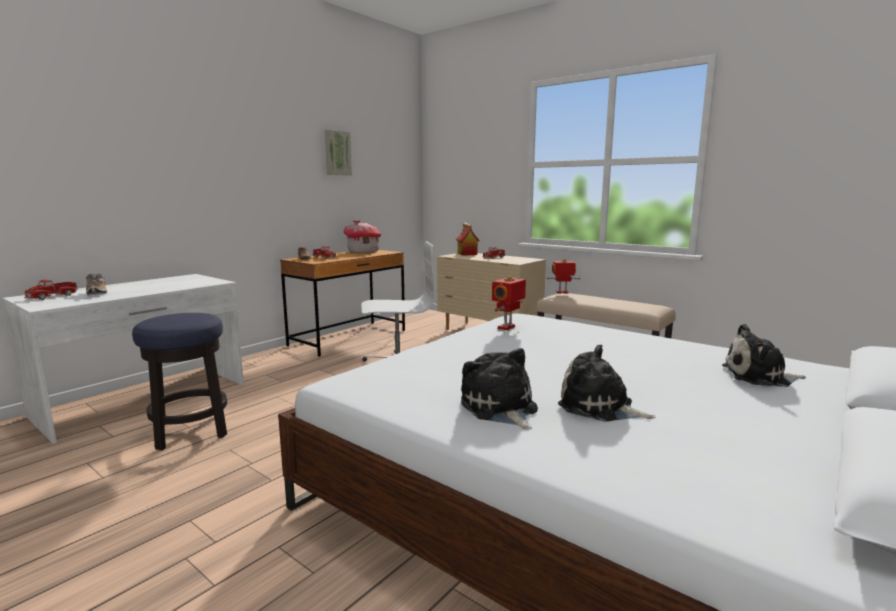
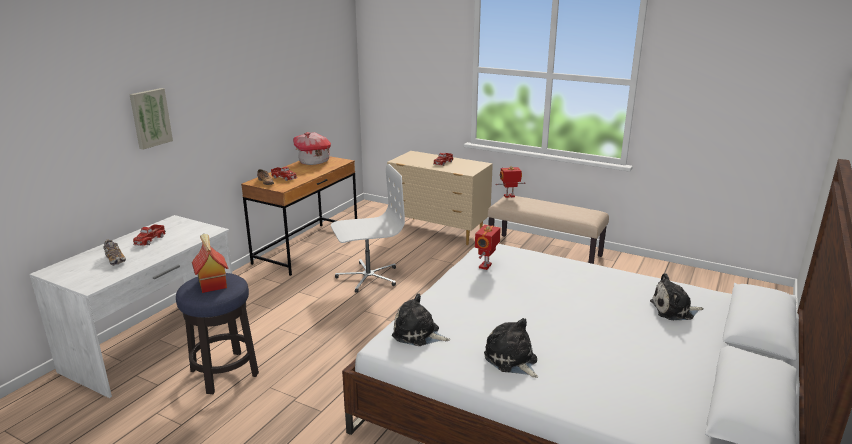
camera: 10 degrees left, 10 degrees up
toy truck [24,280,78,300] -> toy truck moved to [133,224,166,246]
picture [325,130,352,176] -> picture moved to [130,88,173,150]
toy house [456,222,480,256] -> toy house moved to [192,234,229,293]
plush toy [558,345,655,422] -> plush toy moved to [392,293,450,346]

